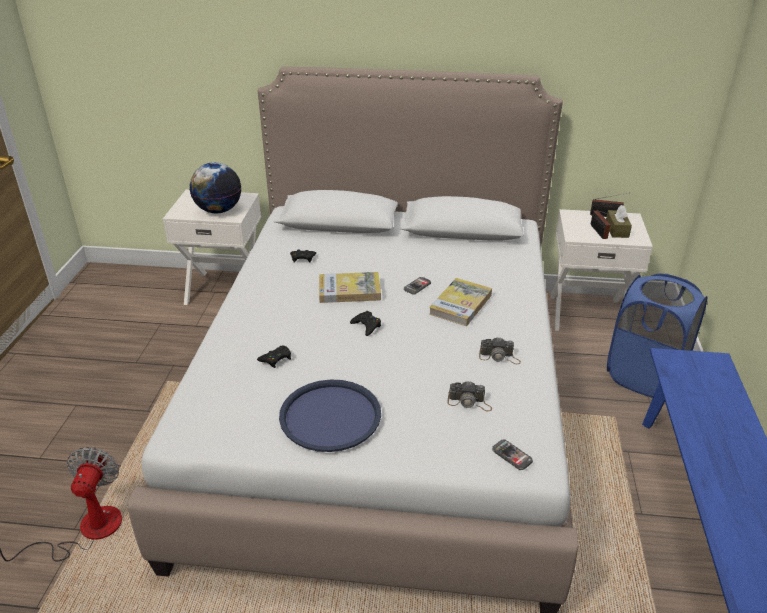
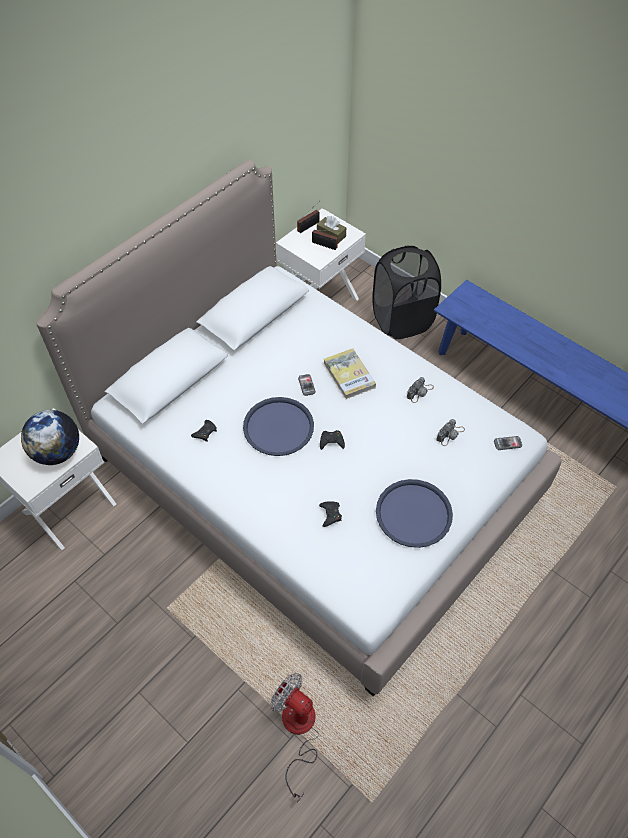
camera: 55 degrees left, 20 degrees up
book [319,272,381,303] -> blue tray [243,397,314,456]
blue laundry basket [607,274,707,398] -> black laundry basket [372,245,441,339]

